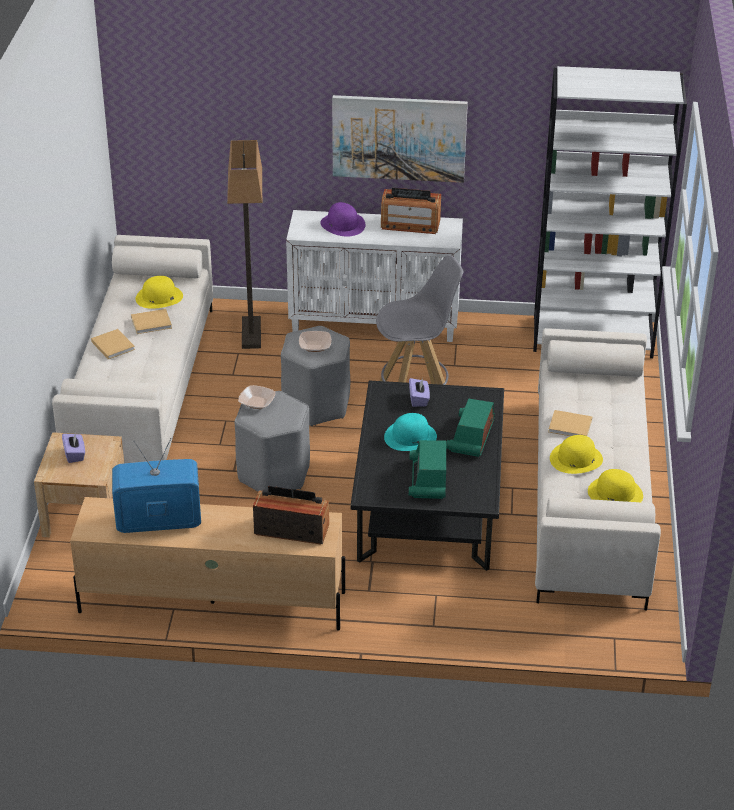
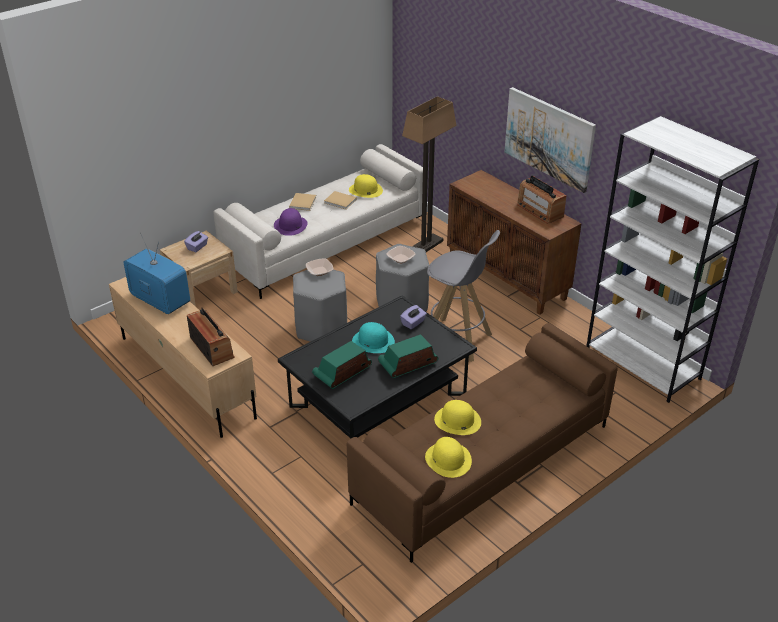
camera: 45 degrees right, 0 degrees up
white cabinet [286,210,463,342] -> brown cabinet [447,170,582,315]
purple hat [320,202,366,237] -> purple hat moved to [274,208,308,236]
white sofa [535,328,661,610] -> brown sofa [347,323,618,563]
beige book [548,410,592,436] -> none

